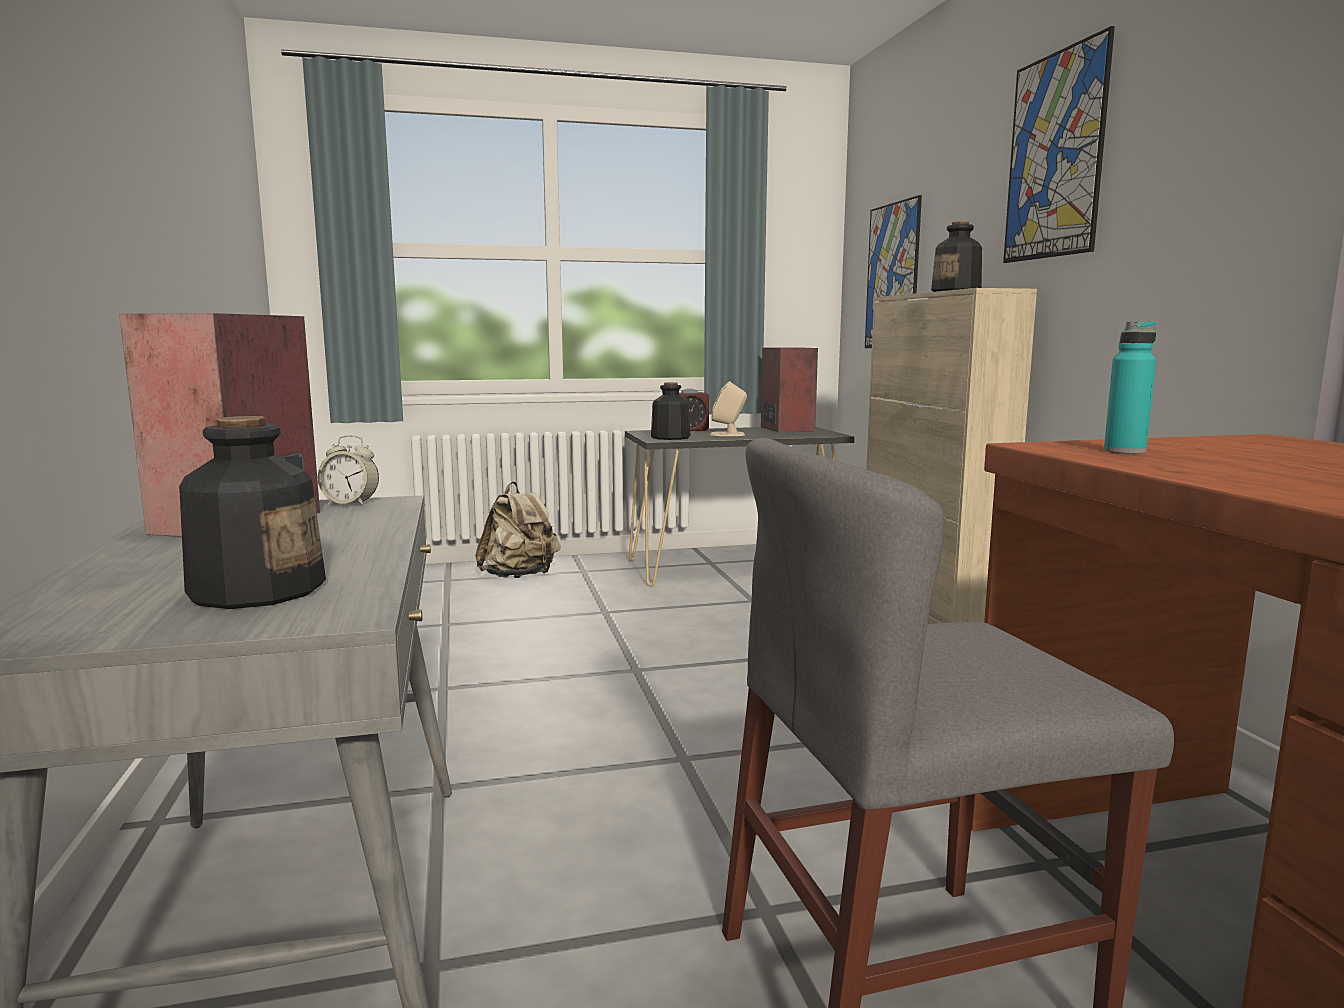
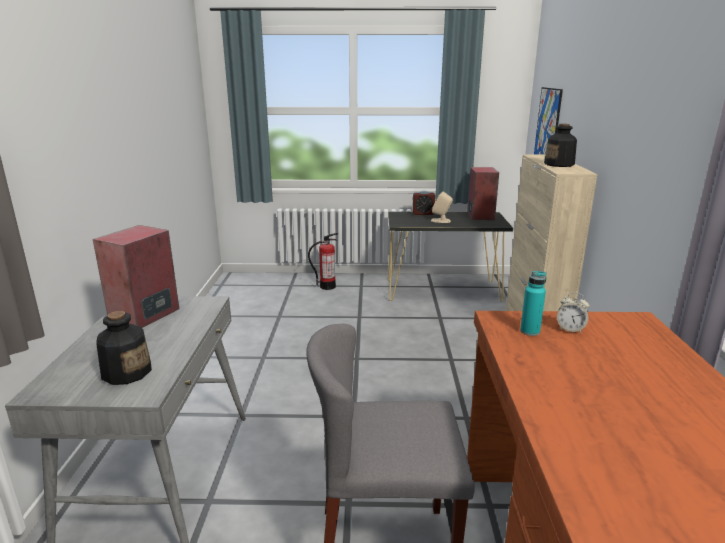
camera: 15 degrees right, 10 degrees up
alarm clock [318,435,379,506] -> alarm clock moved to [557,293,590,333]
beige backpack [475,482,561,578] -> fire extinguisher [308,233,338,290]
bottle [651,382,690,440] -> none
picture [1003,26,1115,263] -> none

